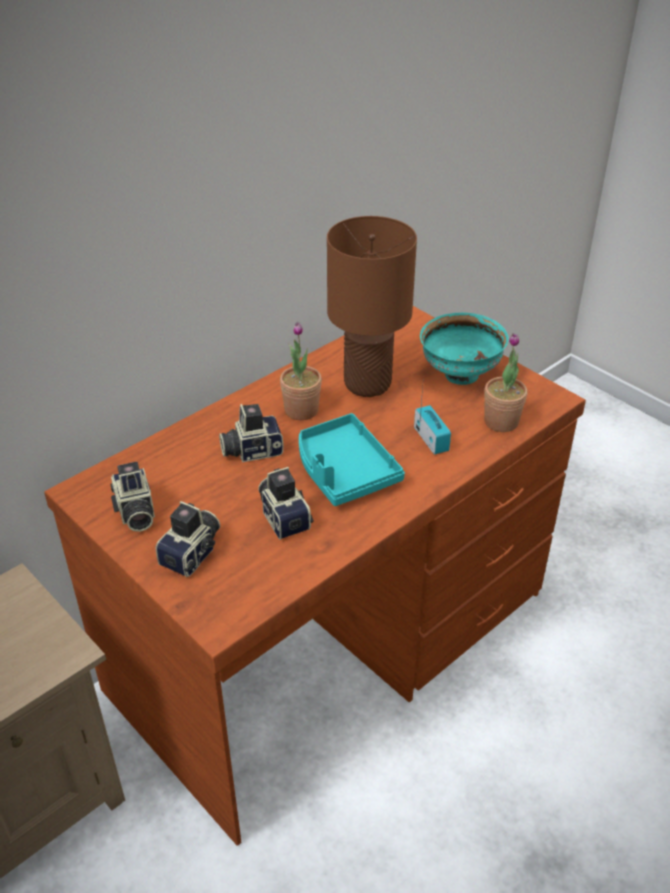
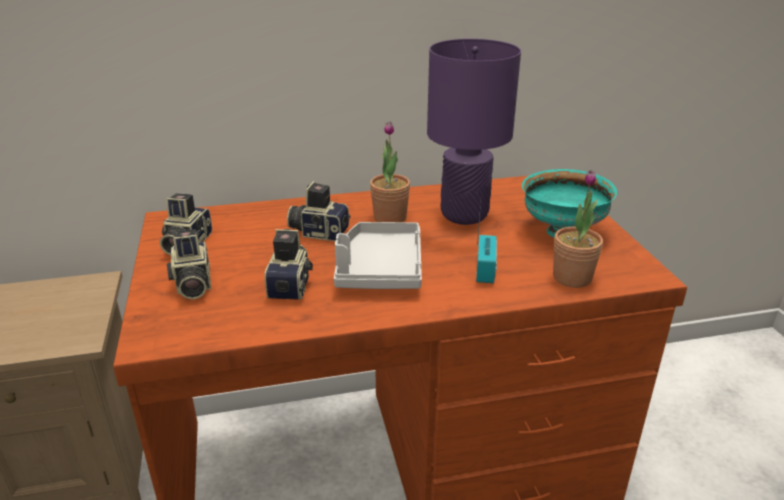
camera: 30 degrees right, 10 degrees down
camera [156,501,220,577] -> camera turned 105 degrees clockwise [167,229,211,300]
turquoise tray [299,413,405,506] -> grey tray [334,222,422,289]
brown table lamp [327,216,417,397] -> purple table lamp [427,39,521,225]

